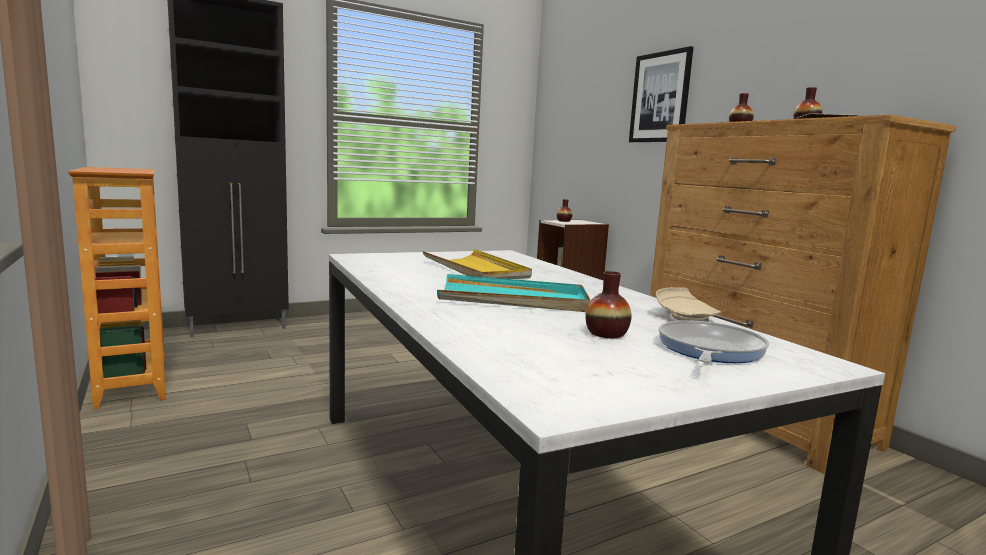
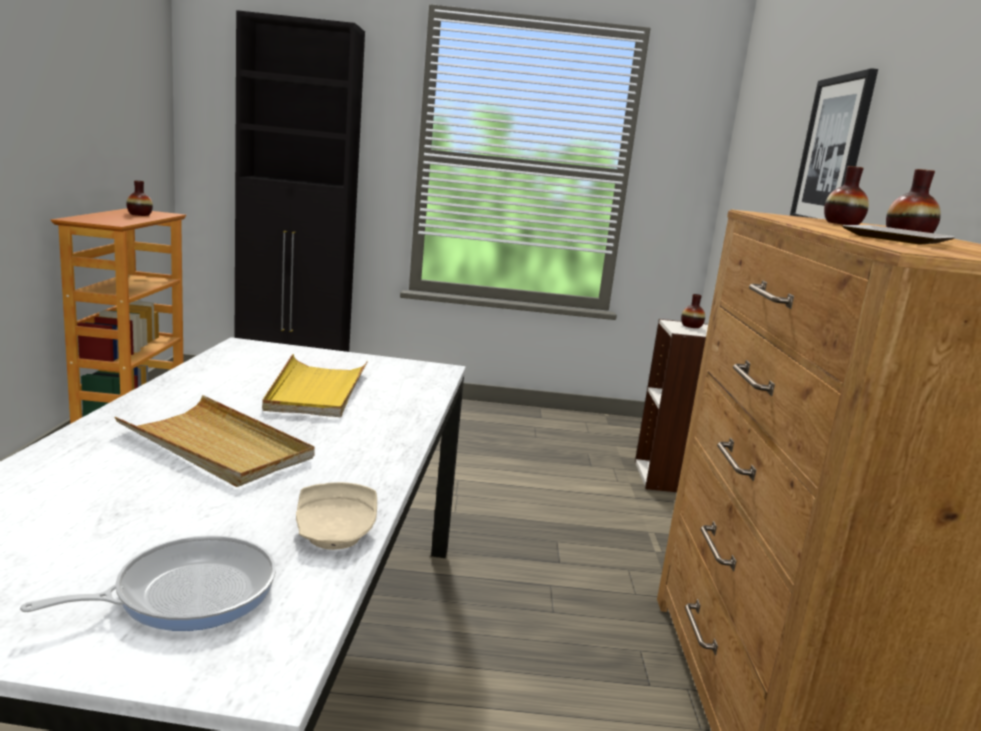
camera: 30 degrees right, 5 degrees up
turquoise tray [437,274,590,312] -> beige tray [115,395,315,487]
vase [585,271,632,338] -> vase moved to [126,181,153,216]

